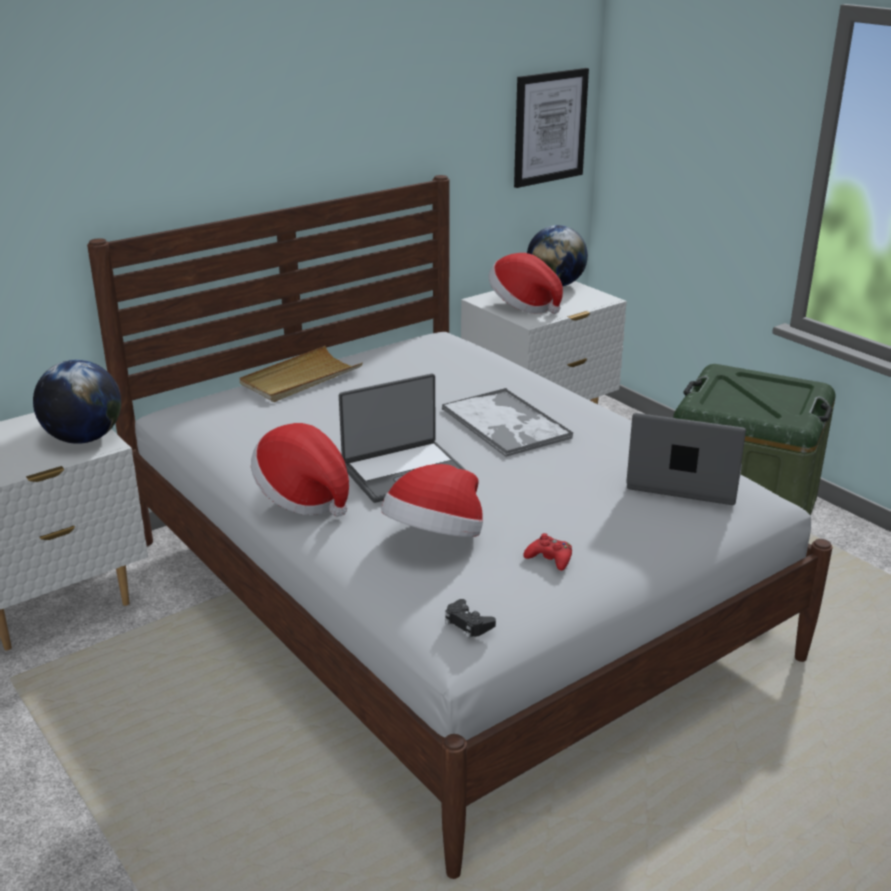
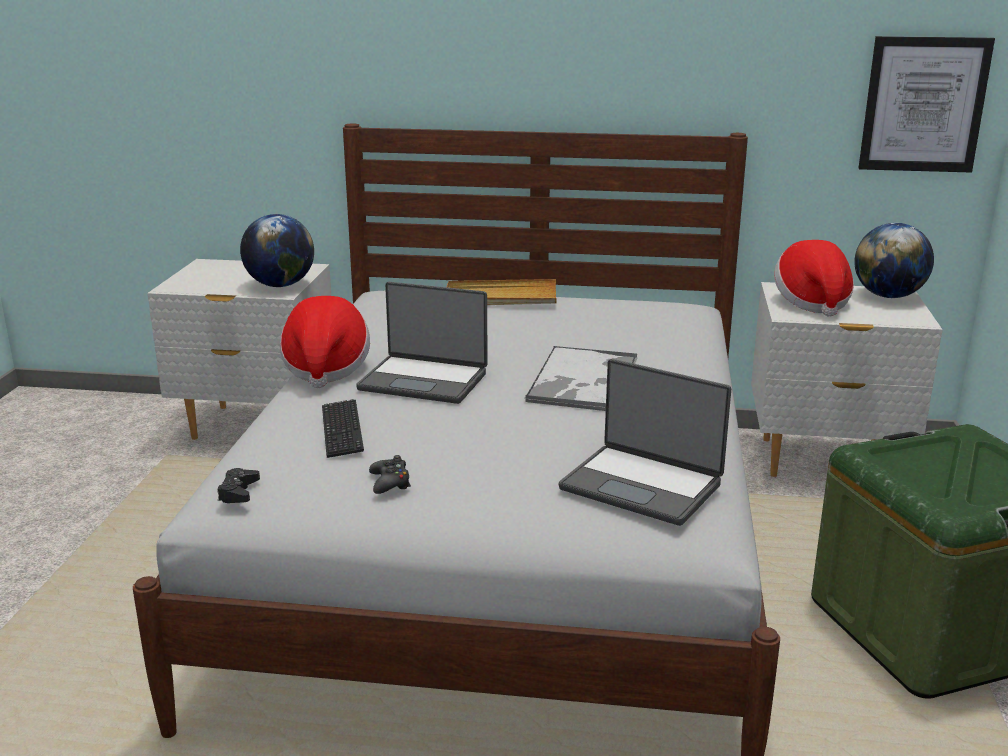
camera: 45 degrees right, 5 degrees down
hat [381,464,483,537] -> keyboard [322,399,364,458]
red game controller [524,533,572,571] -> black game controller [369,455,411,494]
laptop [626,413,746,505] -> laptop turned 150 degrees clockwise [559,359,731,526]

